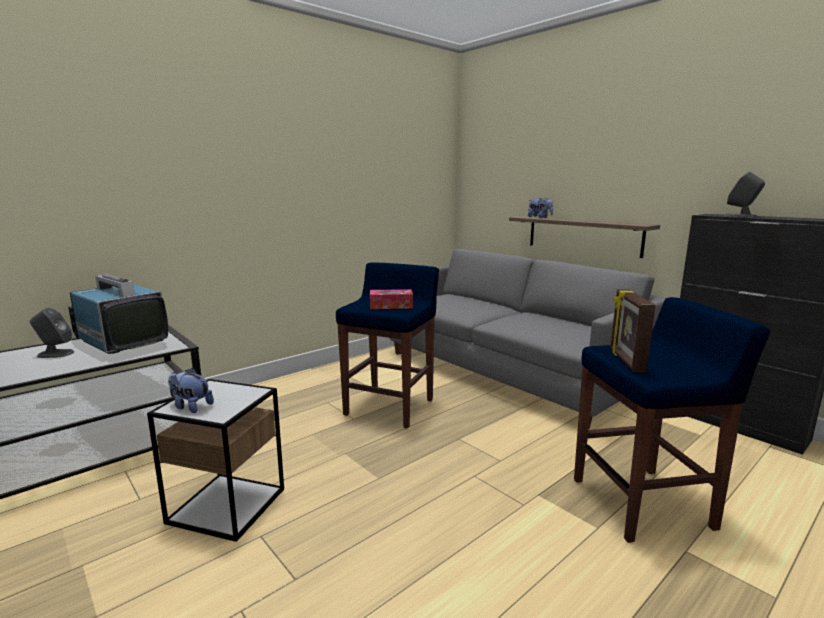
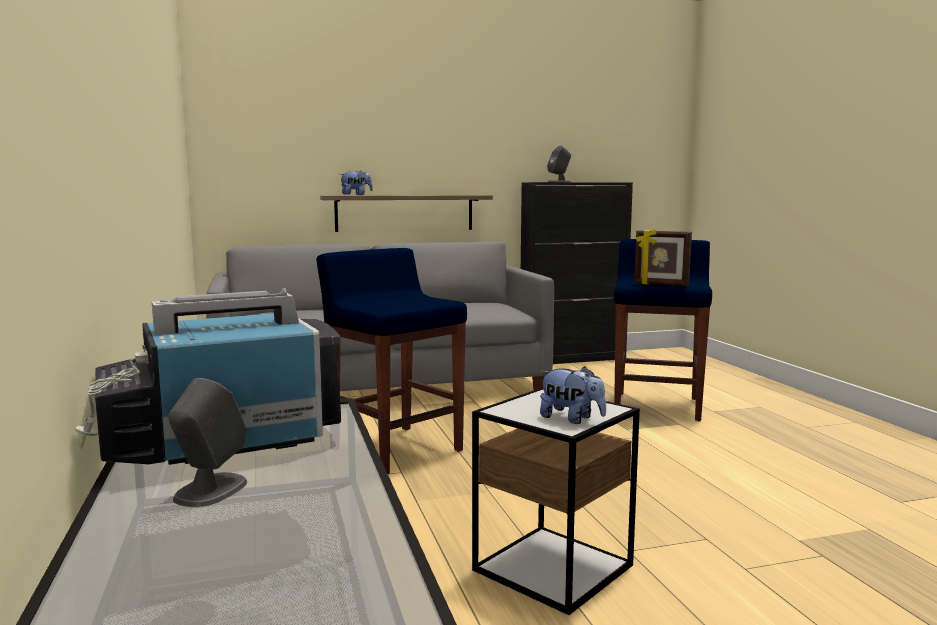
camera: 65 degrees left, 5 degrees down
plush toy [168,368,214,413] -> plush toy turned 105 degrees counterclockwise [540,366,606,424]
tissue box [370,289,413,309] -> none

